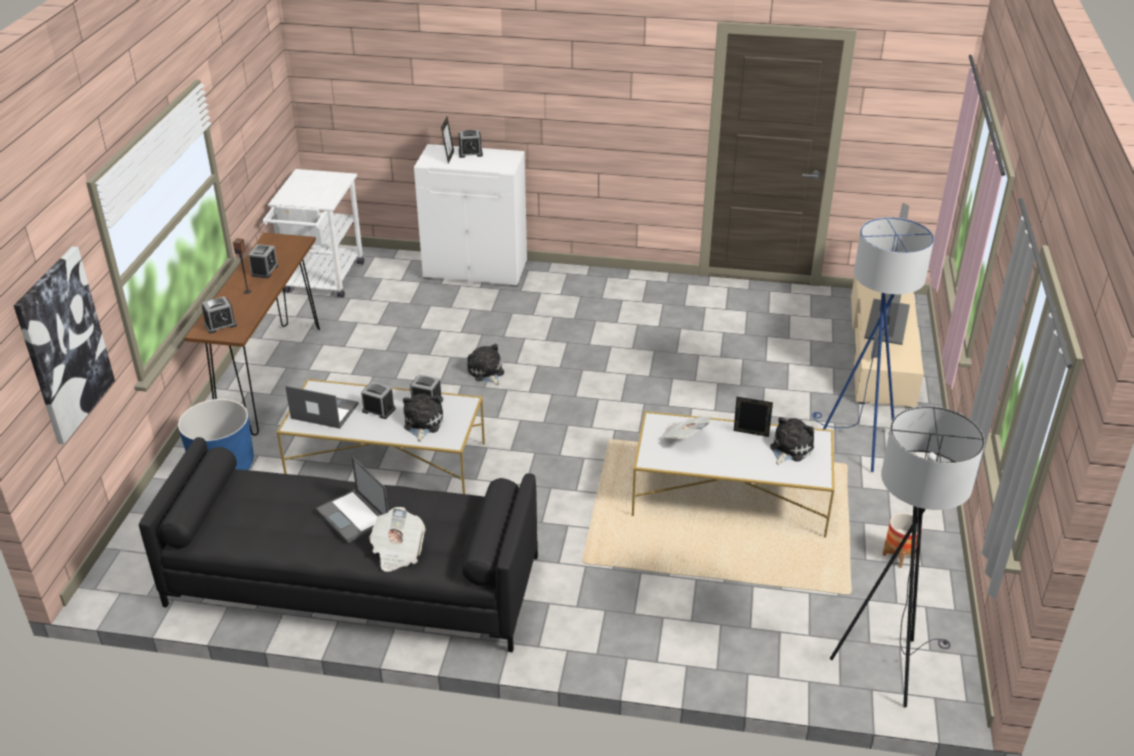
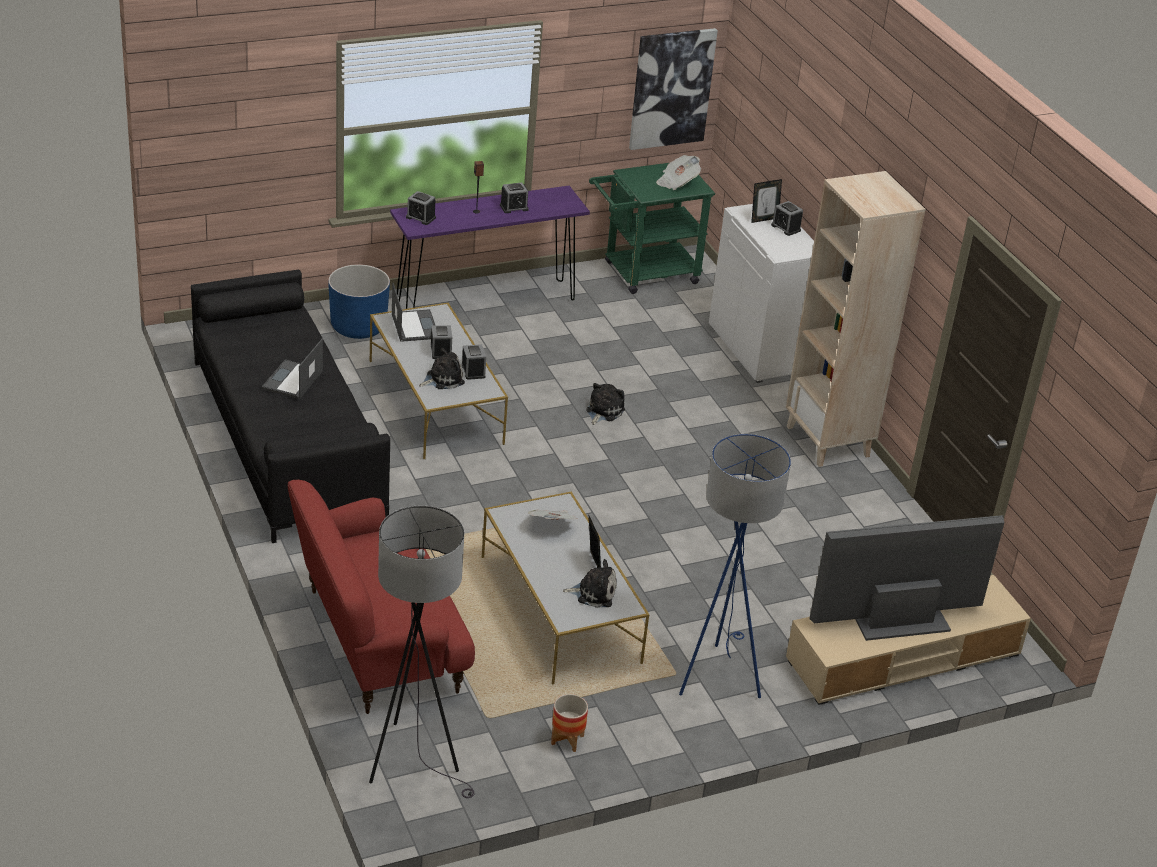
camera: 55 degrees right, 0 degrees up
picture [14,246,115,444] -> picture moved to [629,28,718,150]
brown console table [185,233,320,436] -> purple console table [390,186,590,309]
white cart [263,169,364,298] -> green cart [589,163,715,294]
newspaper [369,507,426,572] -> newspaper moved to [656,155,701,190]
none -> red sofa [288,480,475,714]
none -> beige bookcase [786,171,926,467]

